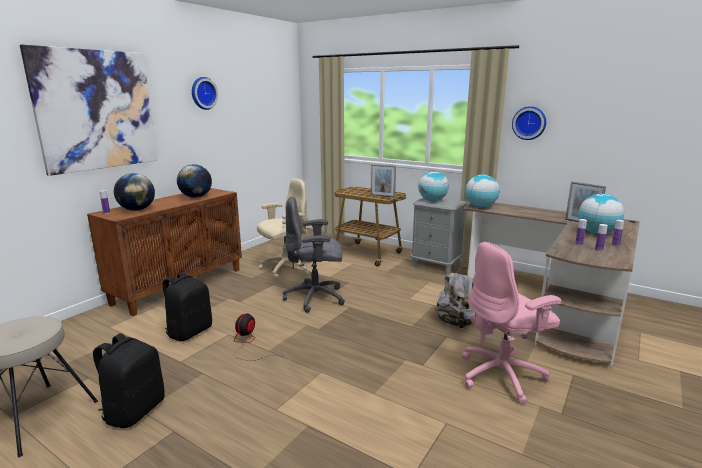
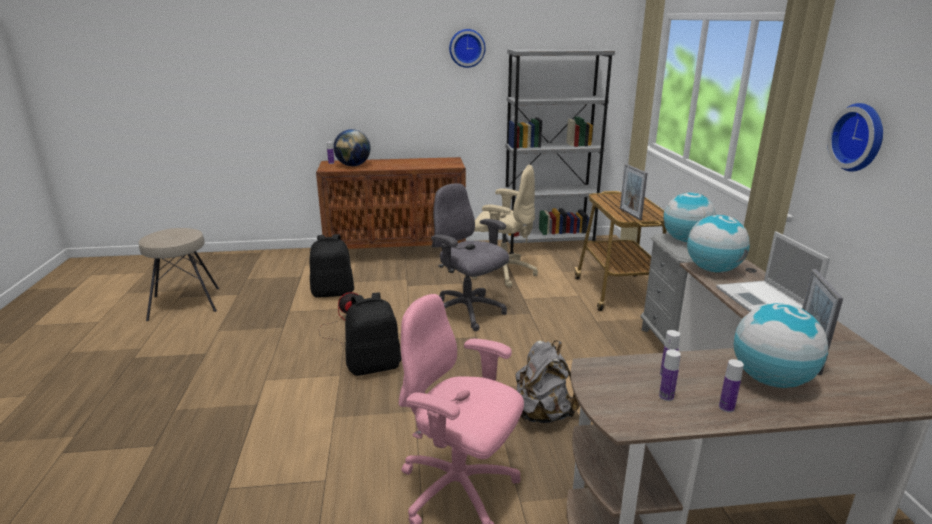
camera: 50 degrees right, 5 degrees up
picture [20,45,157,176] -> none
black backpack [93,333,165,428] -> black backpack moved to [345,292,401,376]
globe [177,164,212,198] -> none
none -> grey bookcase [504,49,615,254]
none -> laptop [716,231,830,312]

